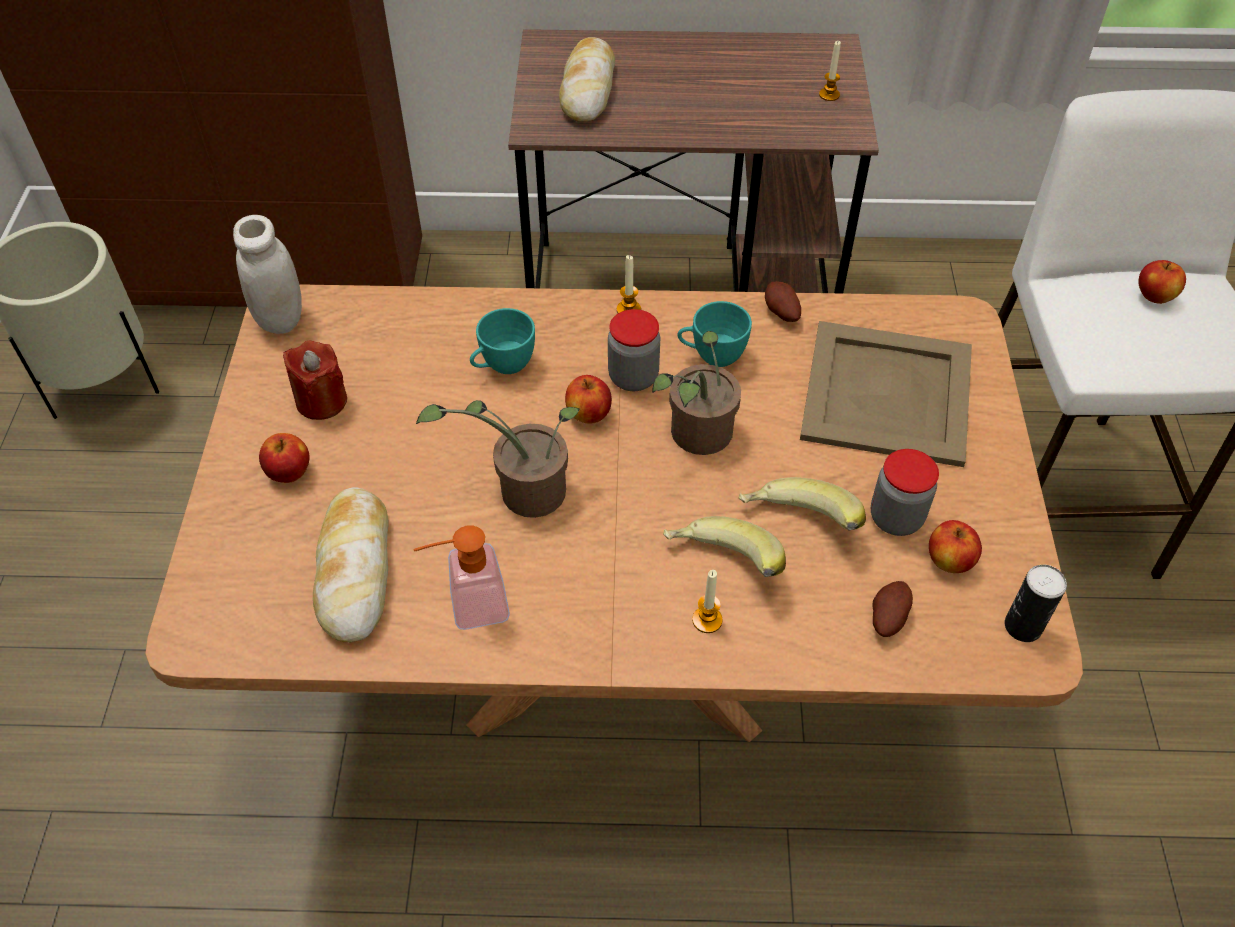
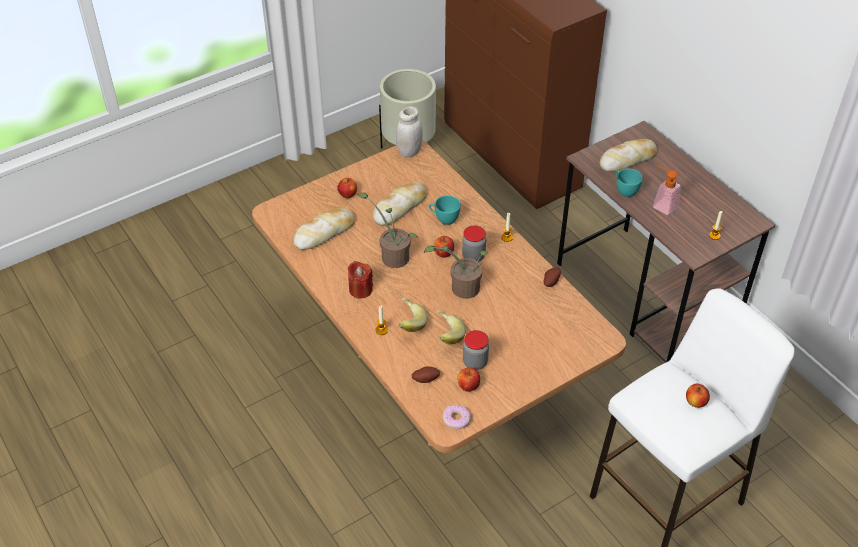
camera: 55 degrees right, 5 degrees down
red candle [283,341,347,420] -> red candle moved to [348,261,373,299]
soap dispenser [413,525,510,630] -> soap dispenser moved to [653,165,681,215]
turquoise cup [677,301,752,367] -> turquoise cup moved to [616,169,643,197]
beige tray [800,321,972,467] -> none
can [1005,565,1067,642] -> donut [442,405,471,430]
none -> bread [373,182,427,226]

